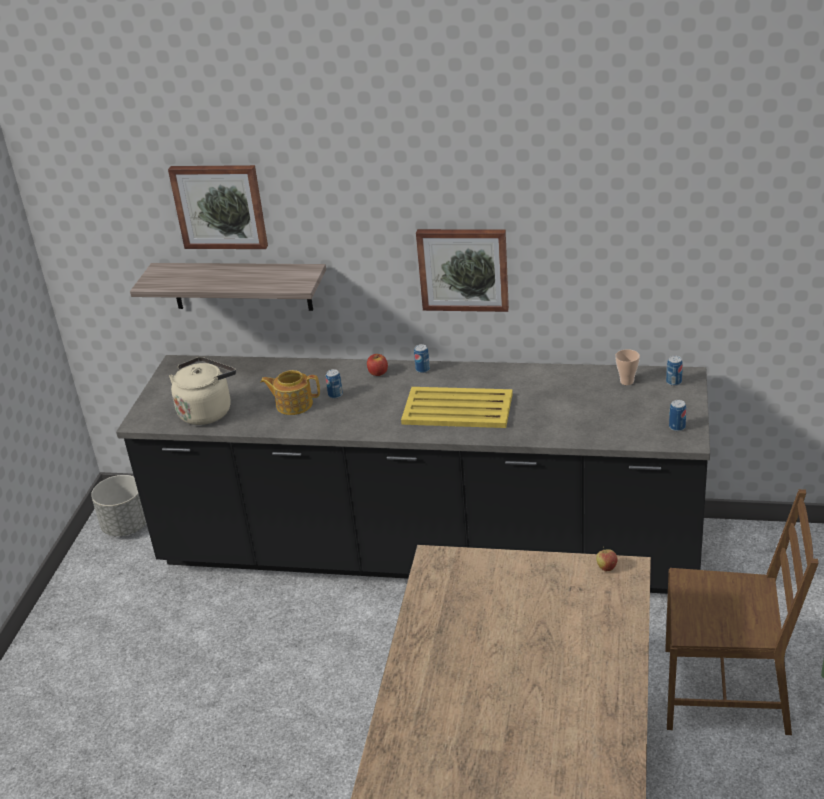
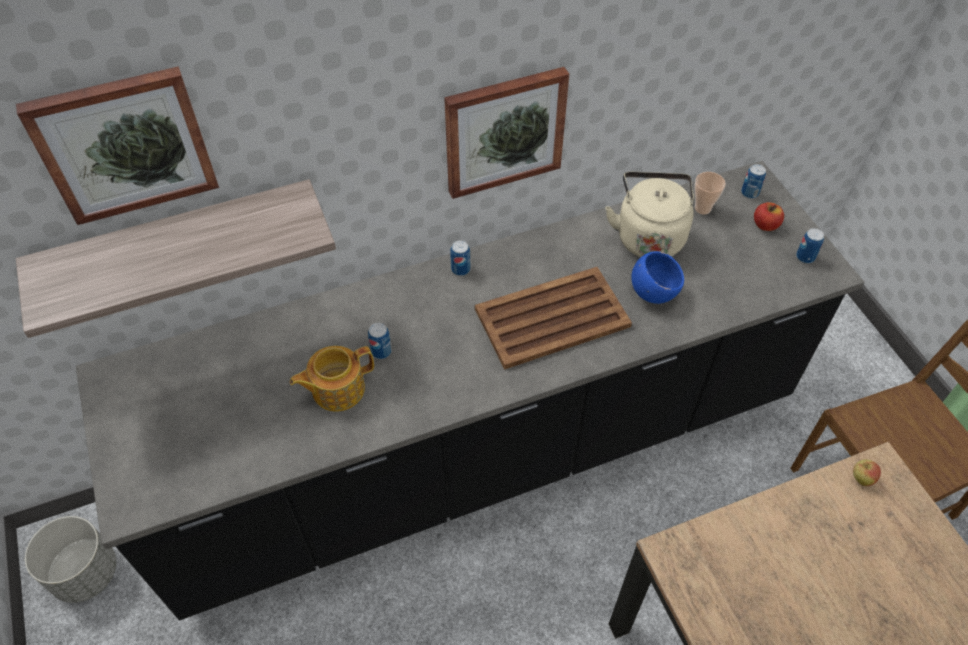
camera: 35 degrees left, 20 degrees up
beige kettle [169,357,236,425] -> beige kettle moved to [605,172,694,257]
apple [367,354,388,376] -> apple moved to [754,202,784,231]
yellow tray [401,387,513,428] -> brown tray [475,267,632,370]
none -> blue bowl [631,251,684,304]

